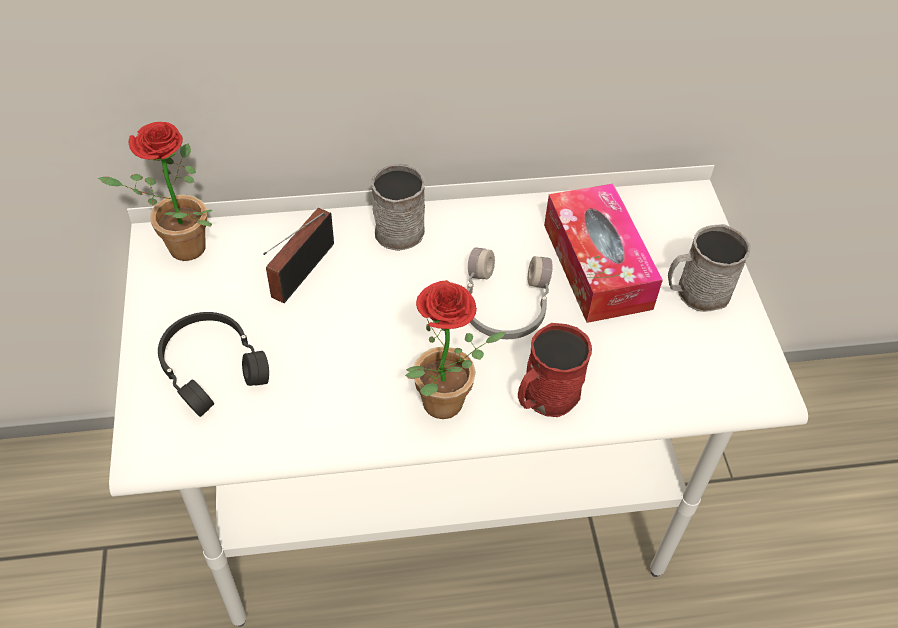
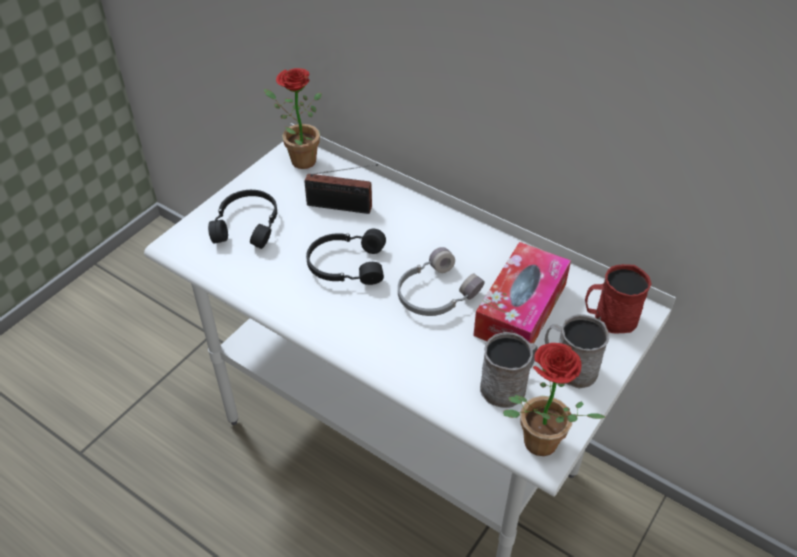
camera: 45 degrees right, 5 degrees down
radio [263,208,334,303] -> radio turned 150 degrees counterclockwise [304,164,378,214]
grey mug [371,163,425,251] -> grey mug moved to [480,332,538,408]
potted plant [405,280,506,419] -> potted plant moved to [503,343,605,456]
red mug [518,323,592,417] -> red mug moved to [585,264,652,333]
none -> black headphones [306,229,386,285]

